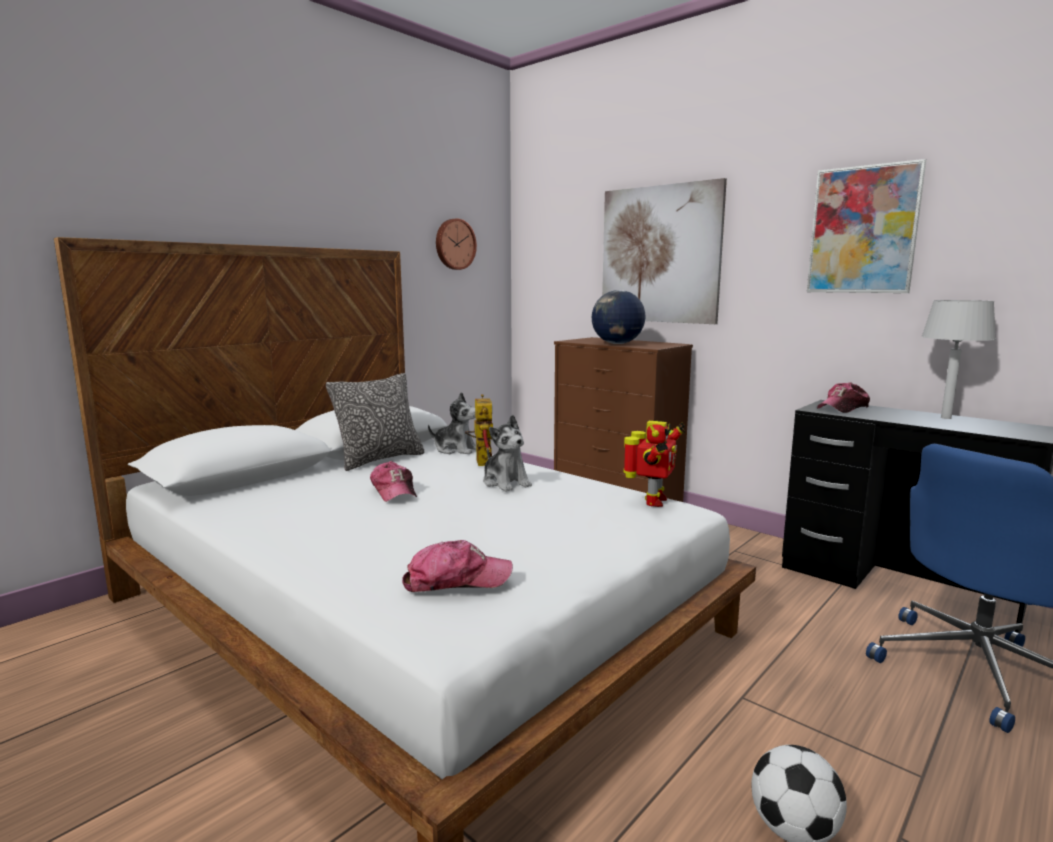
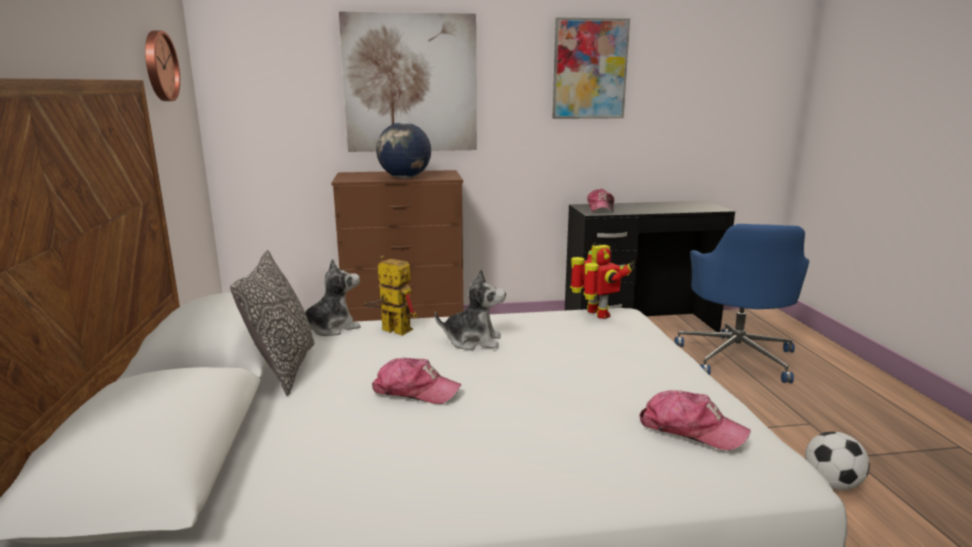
camera: 50 degrees left, 5 degrees up
cap [402,540,513,592] -> cap turned 90 degrees clockwise [639,390,751,451]
grey table lamp [921,300,996,419] -> none

